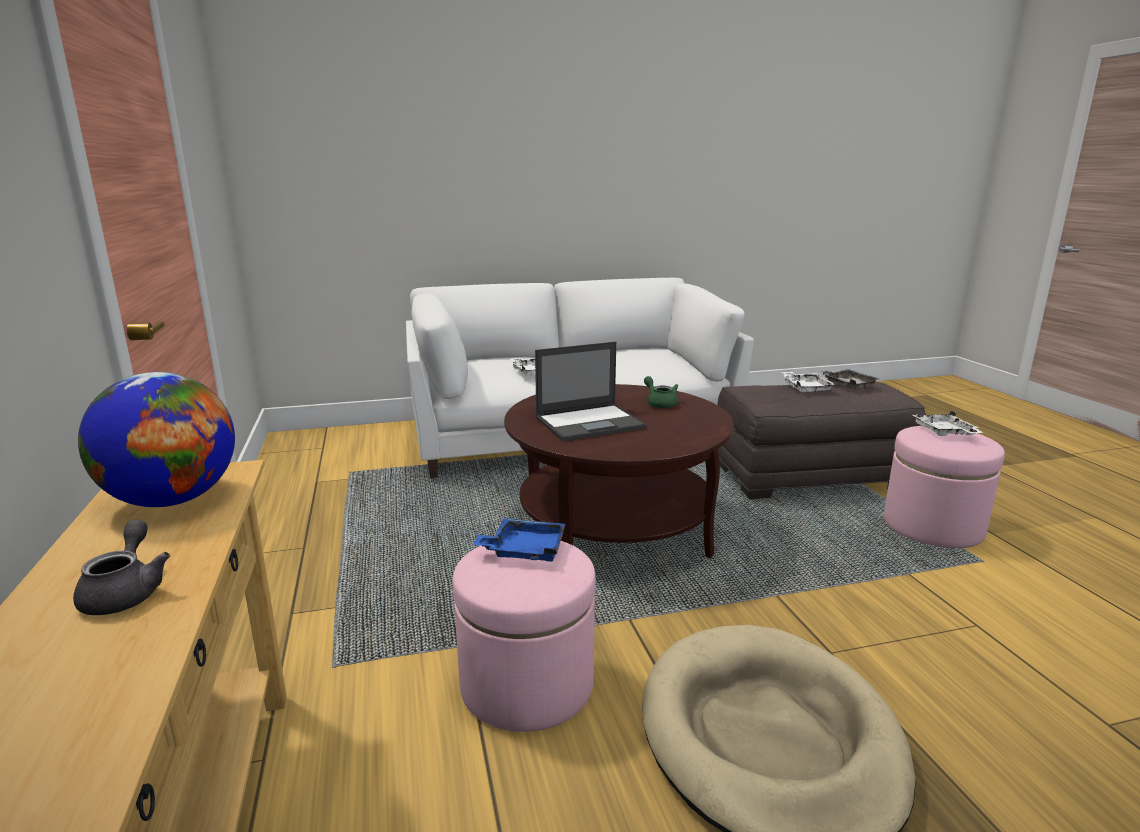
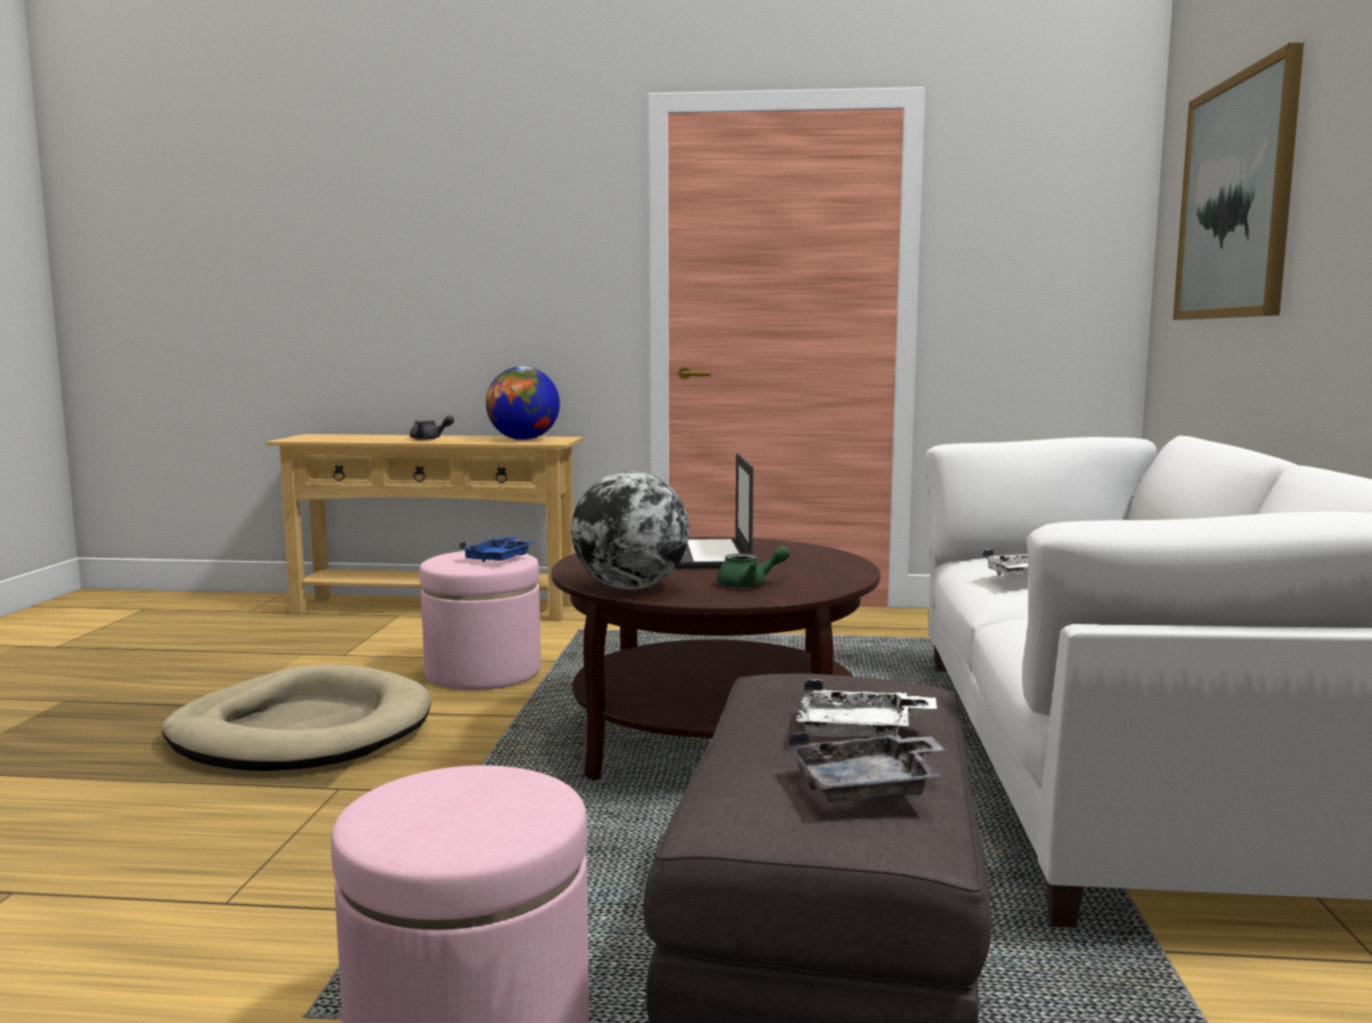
camera: 110 degrees right, 10 degrees down
white tray [913,410,984,436] -> none
none -> globe [571,471,689,589]
none -> picture [1173,42,1304,320]

